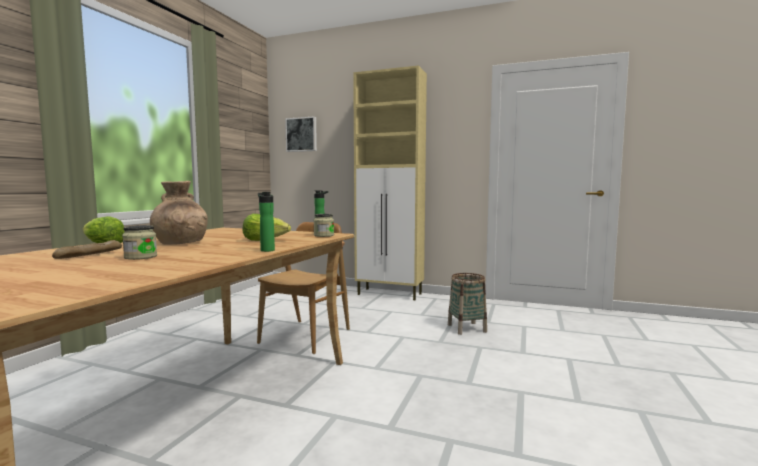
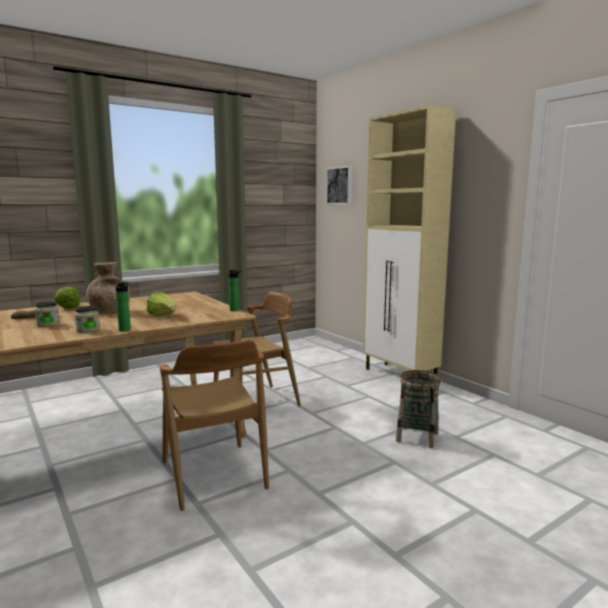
camera: 35 degrees right, 5 degrees up
jar [314,214,334,237] -> jar moved to [75,306,100,333]
none -> brown chair [160,340,269,511]

